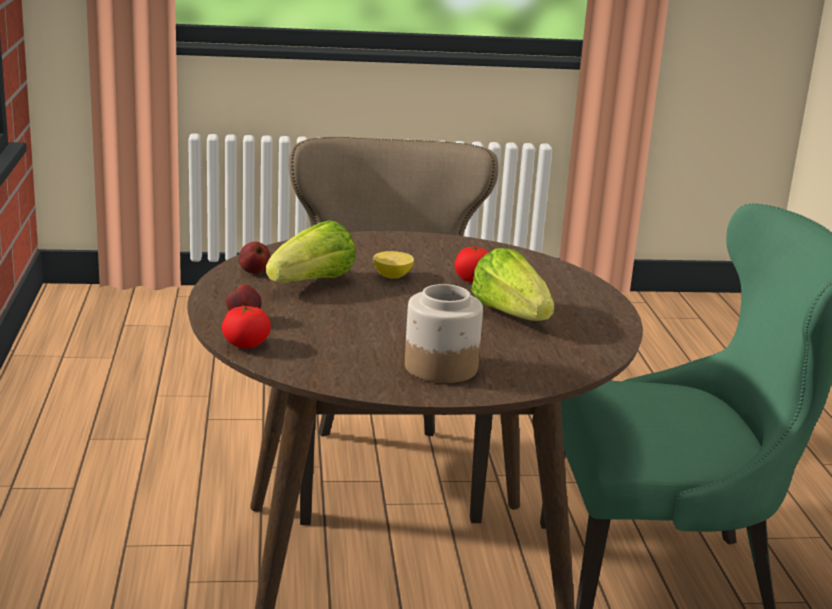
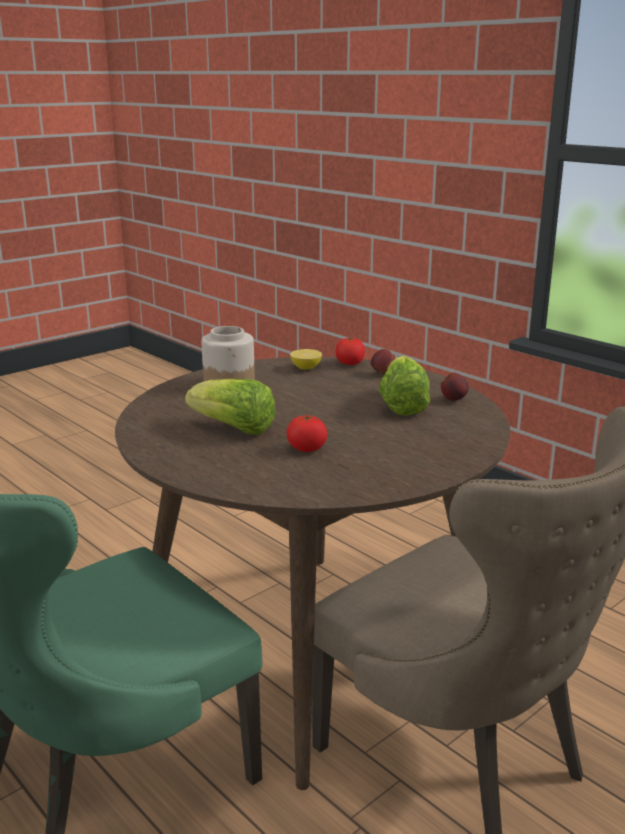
camera: 145 degrees right, 0 degrees up
lemon [373,251,414,279] -> lemon moved to [290,349,322,370]

